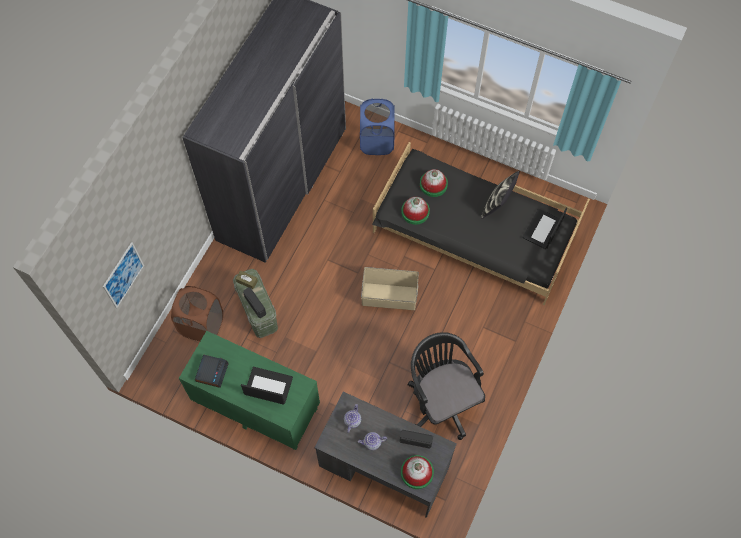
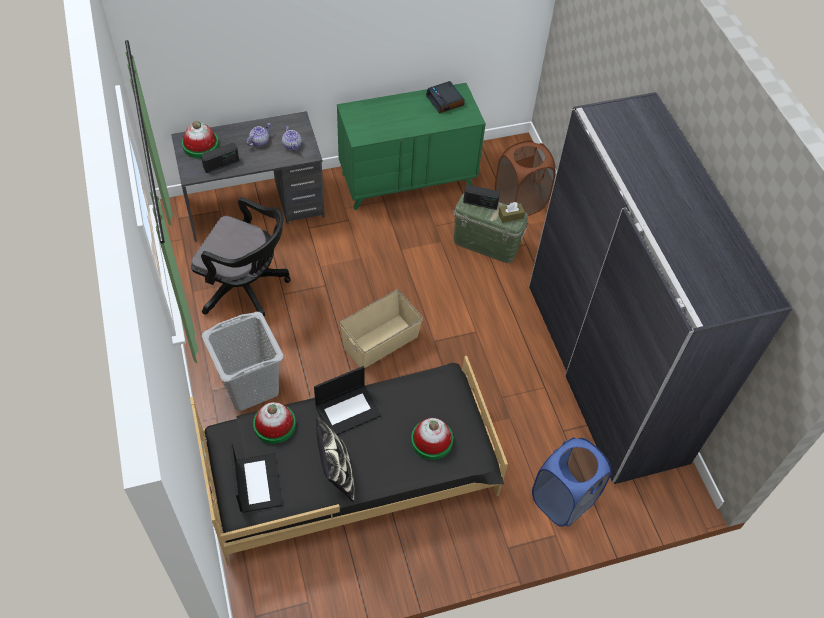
camera: 135 degrees right, 10 degrees down
picture [103,242,144,308] -> none
laptop [241,367,293,405] -> laptop moved to [314,366,381,435]
hat [401,197,430,225] -> hat moved to [253,402,296,444]
none -> grey laundry basket [202,312,283,411]

